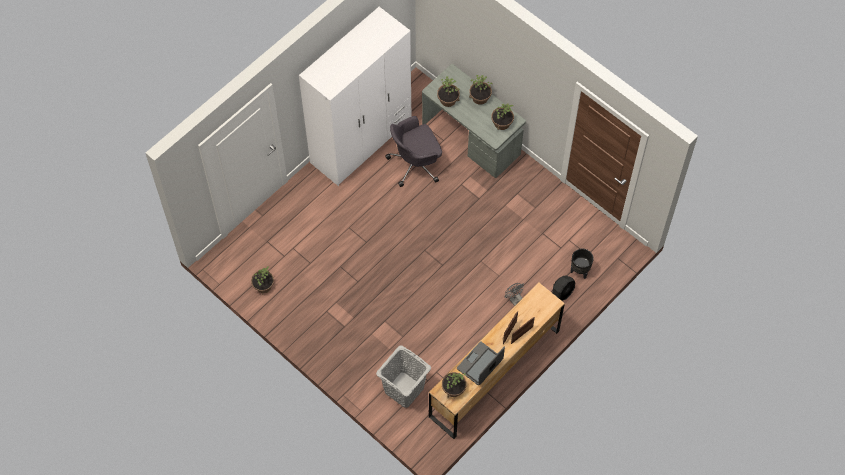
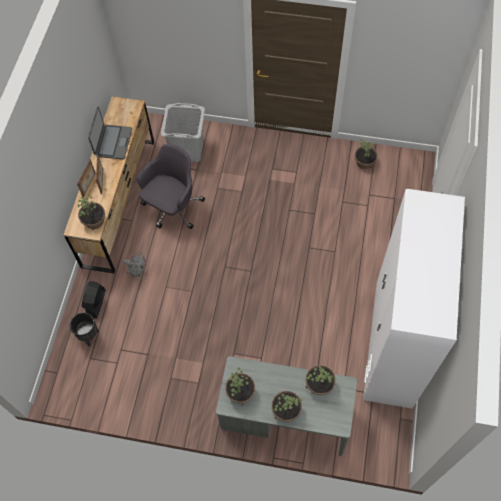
camera: 150 degrees right, 0 degrees up
grey office chair [385,116,442,187] -> grey office chair moved to [137,144,205,229]
potted plant [442,372,466,398] -> potted plant moved to [78,194,105,230]

